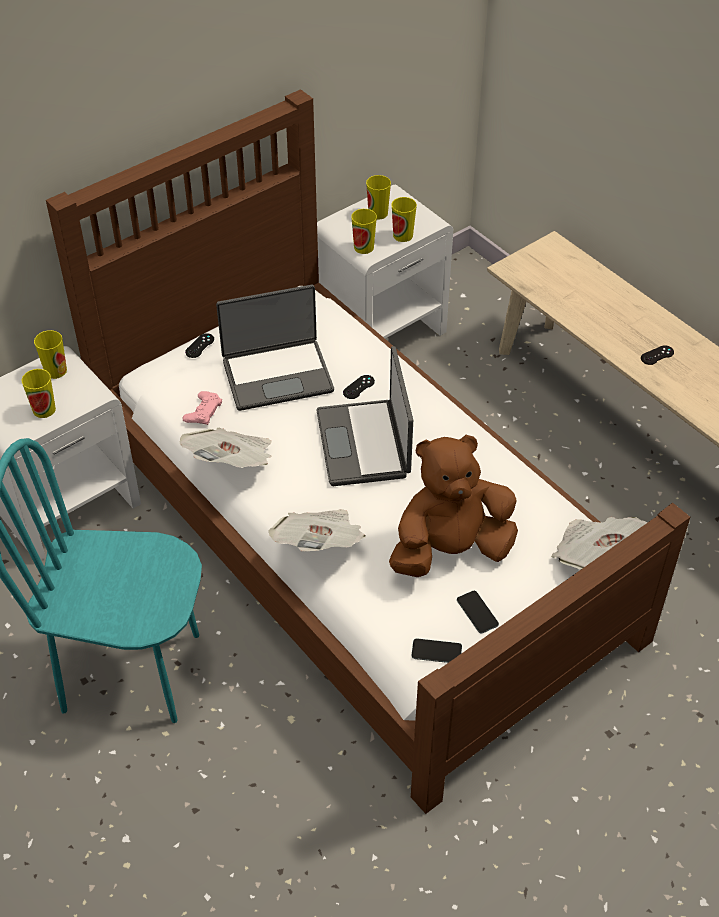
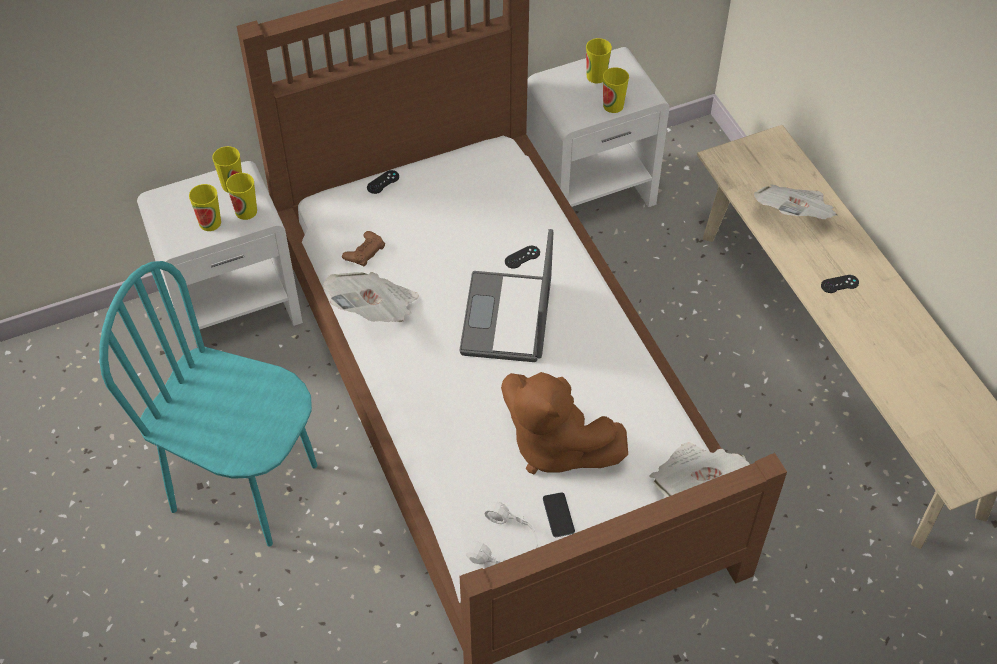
camera: 15 degrees right, 5 degrees up
pink game controller [182,391,222,425] -> brown game controller [342,231,385,267]
laptop [216,285,334,411] -> none
newspaper [268,509,366,551] -> newspaper moved to [754,184,837,219]
cup [351,209,377,254] -> cup moved to [226,173,257,220]
brown plush toy [389,435,518,577] -> brown plush toy turned 135 degrees counterclockwise [501,372,628,474]
phone [411,638,462,663] -> white headphones [466,501,538,564]

